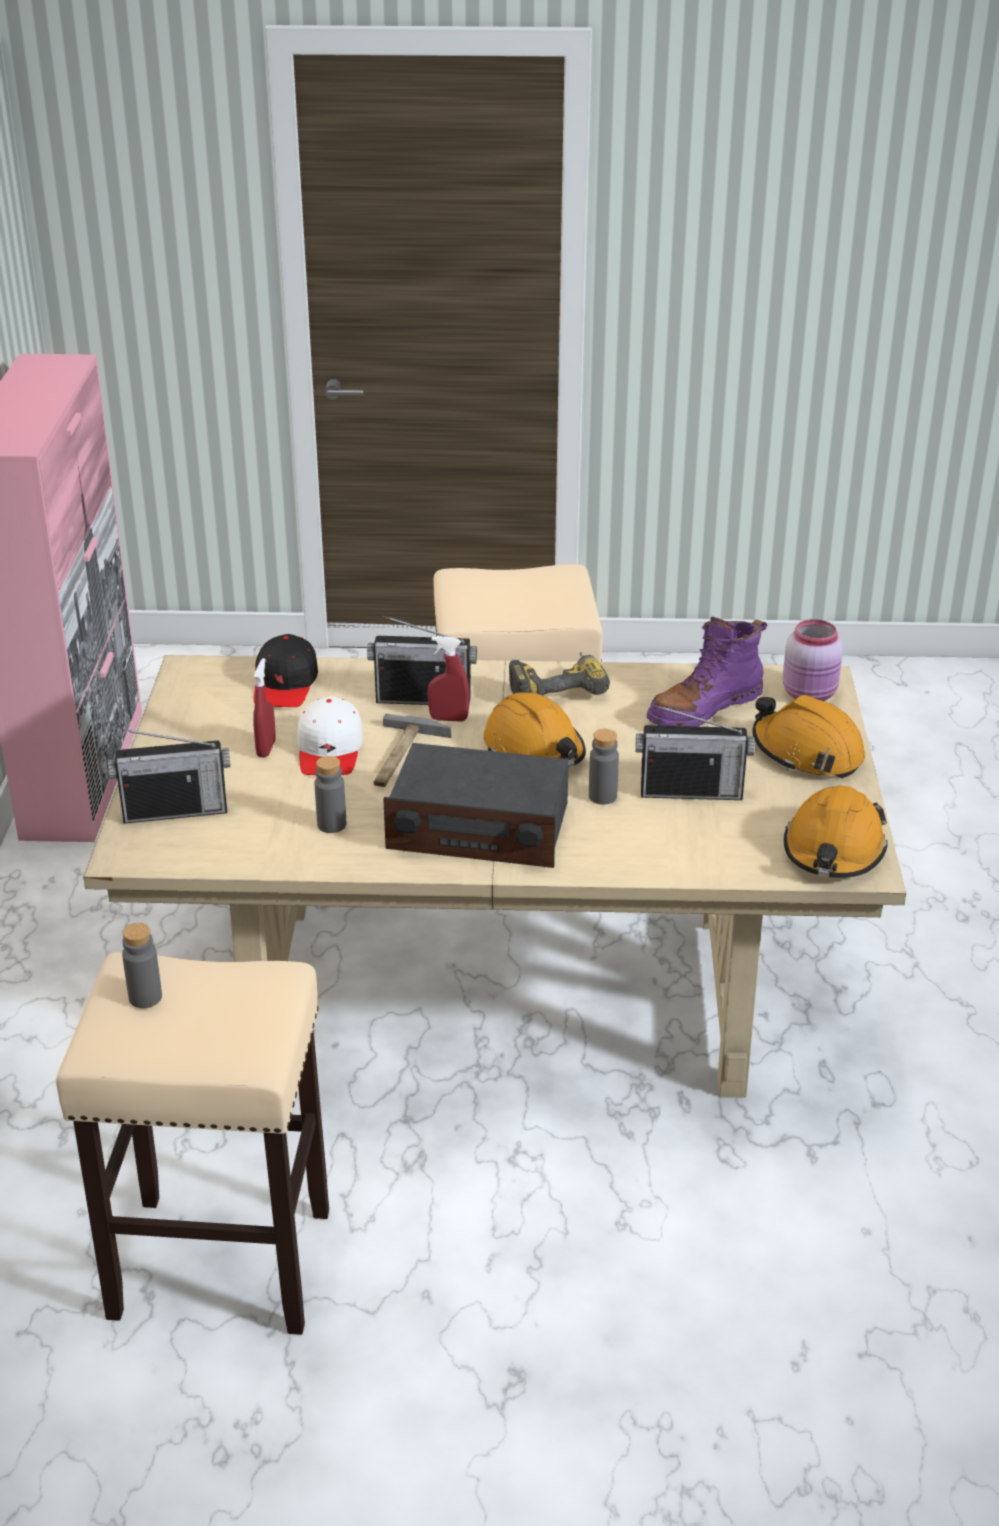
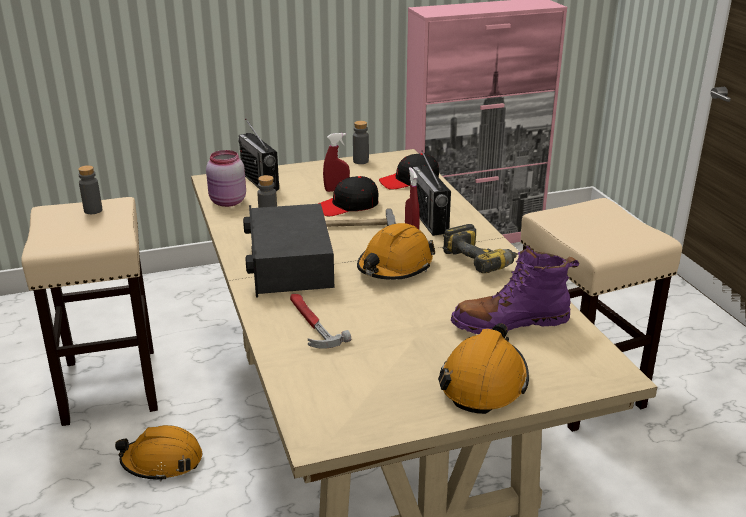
camera: 70 degrees right, 5 degrees down
white cap [298,696,363,775] -> black cap [318,176,379,216]
grey bottle [589,729,619,804] -> grey bottle moved to [353,121,369,164]
radio [635,705,755,800] -> none
purple boot [647,617,767,727] -> purple boot turned 45 degrees counterclockwise [451,245,579,334]
pink jar [783,619,843,701] -> pink jar moved to [206,150,246,207]
orange hard hat [784,785,887,878] -> orange hard hat moved to [115,425,202,482]
none -> hammer [290,294,351,349]

